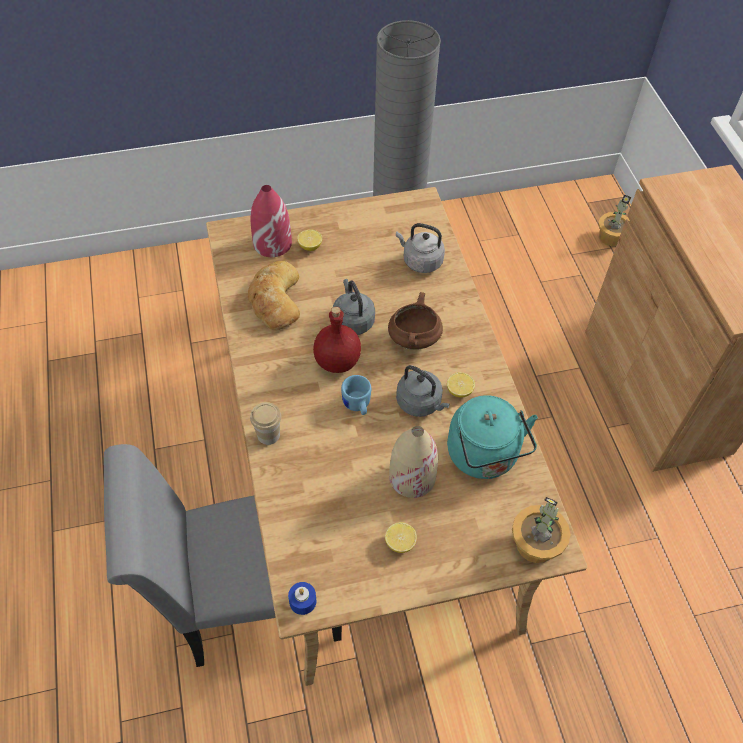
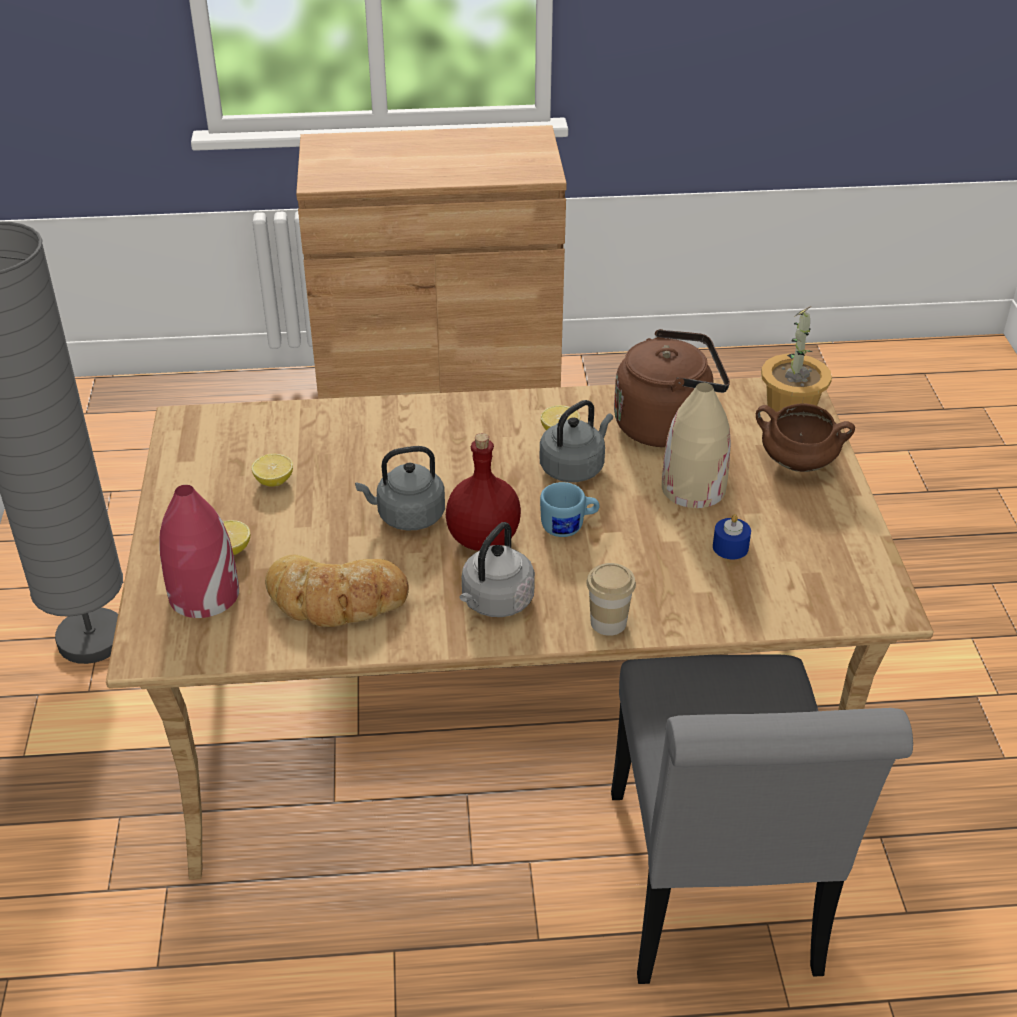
camera: 80 degrees left, 15 degrees down
blue candle [288,582,316,615] -> blue candle moved to [713,514,751,559]
lemon [385,522,417,553] -> lemon moved to [252,454,293,487]
brown cooking pot [388,292,443,350] -> brown cooking pot moved to [756,404,855,472]
grey kettle [396,223,445,273] -> grey kettle moved to [459,522,535,617]
turquoise kettle [447,395,538,479] -> brown kettle [614,329,730,447]
potted plant [598,194,631,246] -> none

